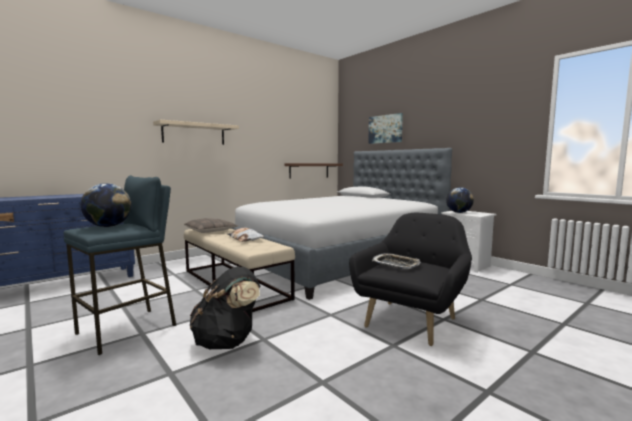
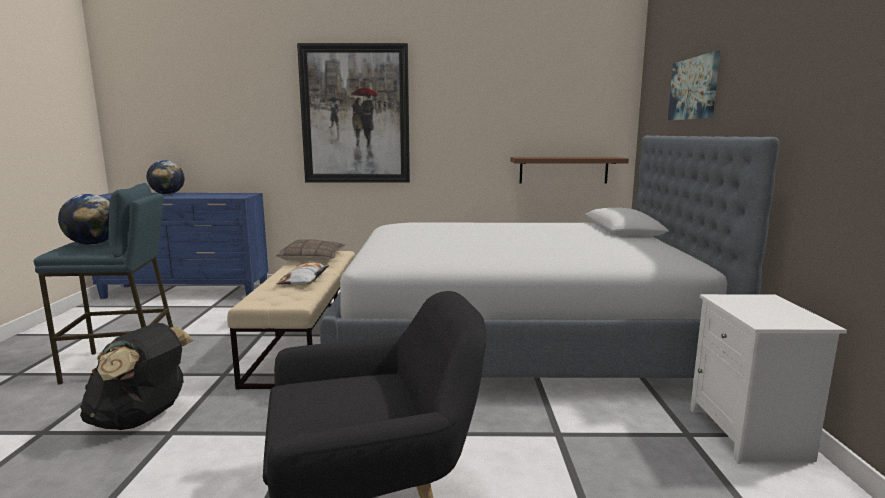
camera: 40 degrees right, 5 degrees up
beige shelf [153,120,239,145] -> picture [297,43,410,183]
tray [372,253,420,269] -> none
globe [446,187,474,213] -> globe moved to [146,160,185,194]

